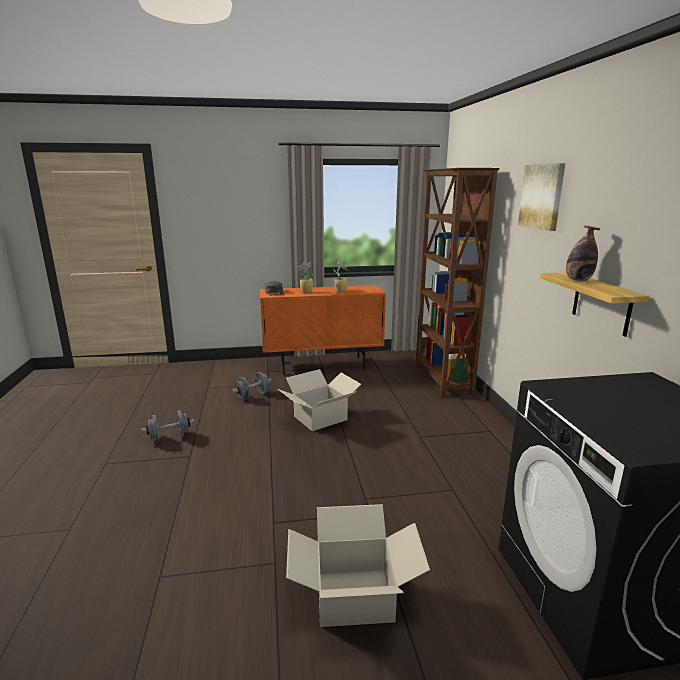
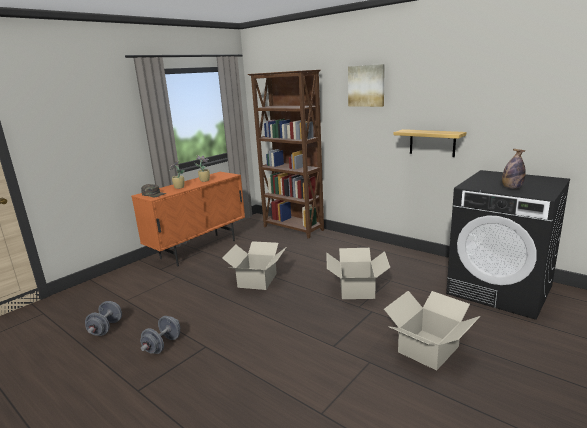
camera: 40 degrees left, 0 degrees up
grey dumbbell [232,372,271,400] -> grey dumbbell moved to [85,301,122,336]
bottle [566,225,600,281] -> bottle moved to [502,149,526,189]
none -> cardboard box [326,248,390,299]

